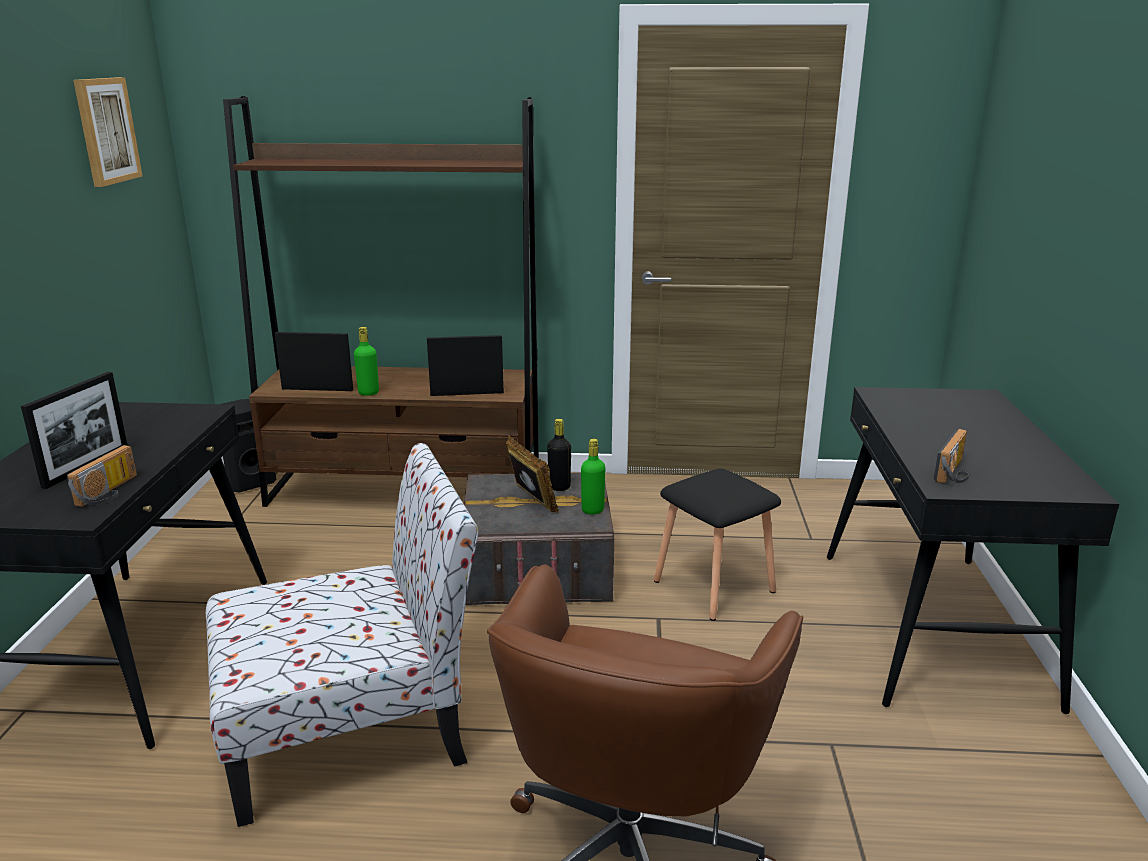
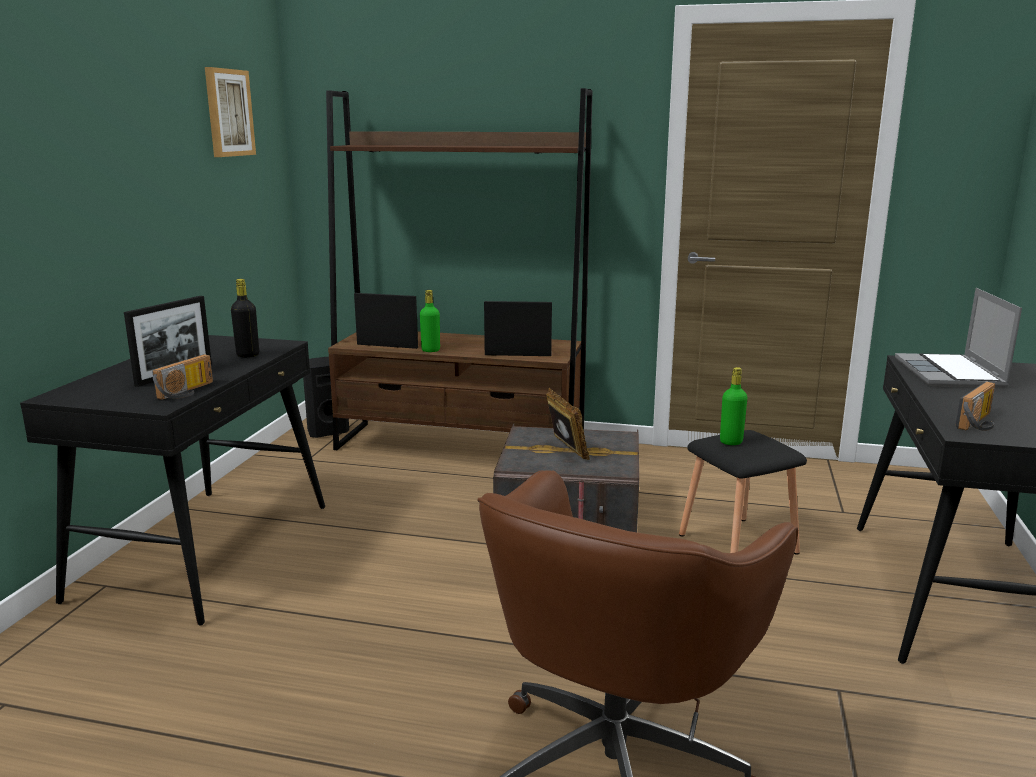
camera: 10 degrees right, 5 degrees down
chair [206,443,478,827] -> none
black bottle [547,419,571,491] -> black bottle moved to [231,279,259,357]
green bottle [581,439,605,515] -> green bottle moved to [720,367,747,445]
none -> laptop [895,288,1022,388]

